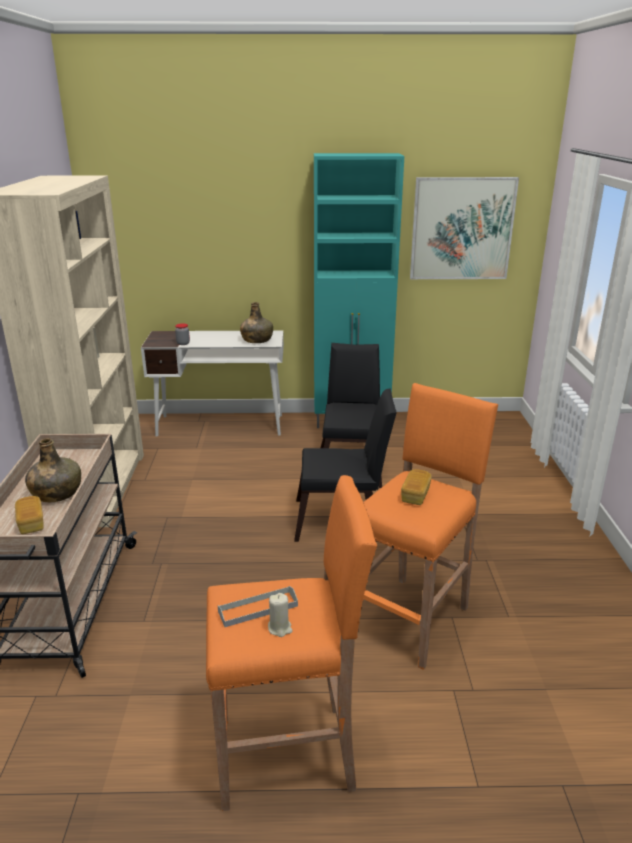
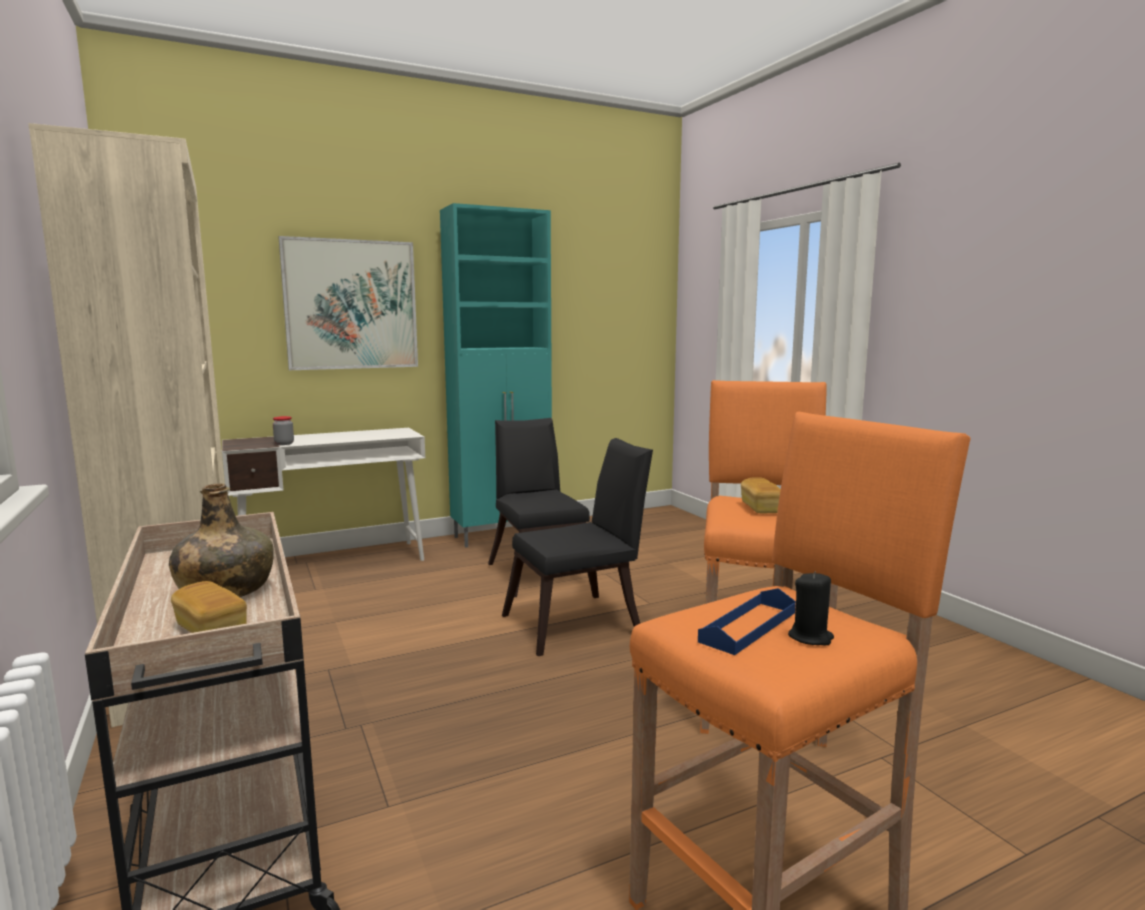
camera: 25 degrees left, 15 degrees down
grey tray [218,586,298,627] -> blue tray [698,588,796,655]
green bottle [240,302,273,343] -> none
beige candle [268,593,293,637] -> black candle [788,571,834,645]
picture [410,177,519,279] -> picture moved to [279,236,418,370]

